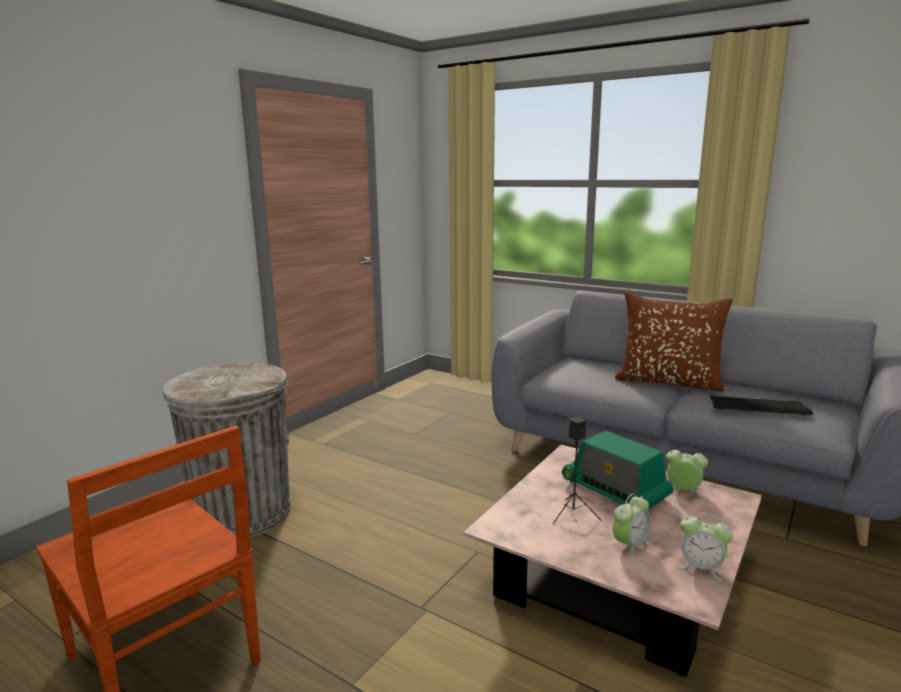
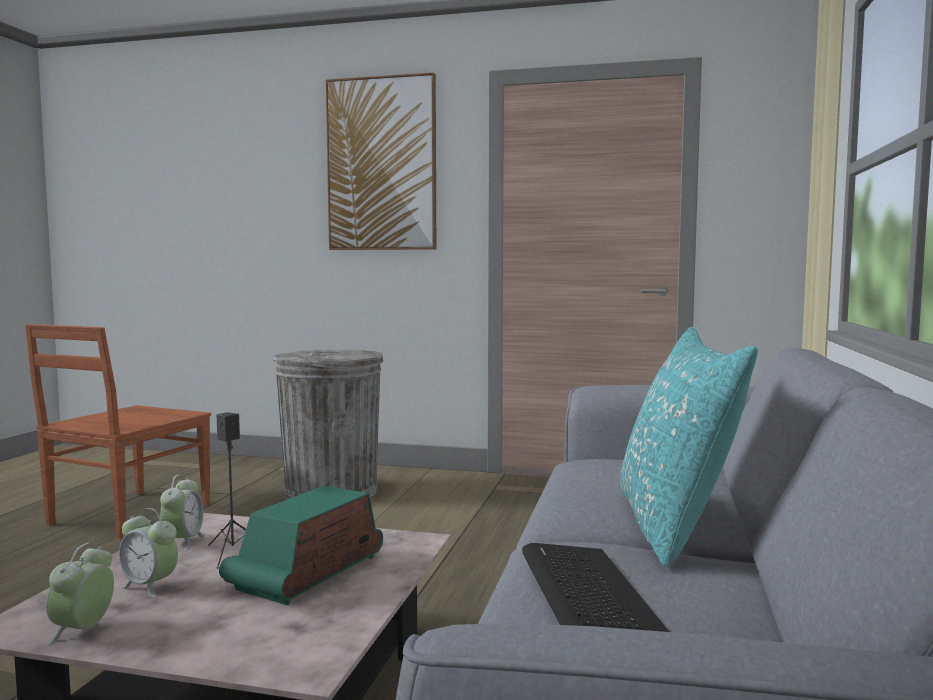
camera: 70 degrees right, 10 degrees down
brown pillow [615,292,733,392] -> turquoise pillow [620,327,758,567]
alarm clock [666,447,708,490] -> alarm clock moved to [160,475,205,551]
none -> picture [326,73,436,250]

